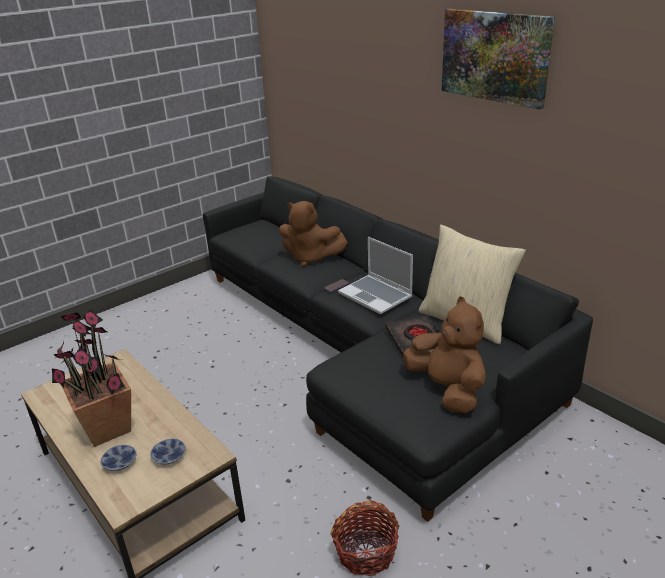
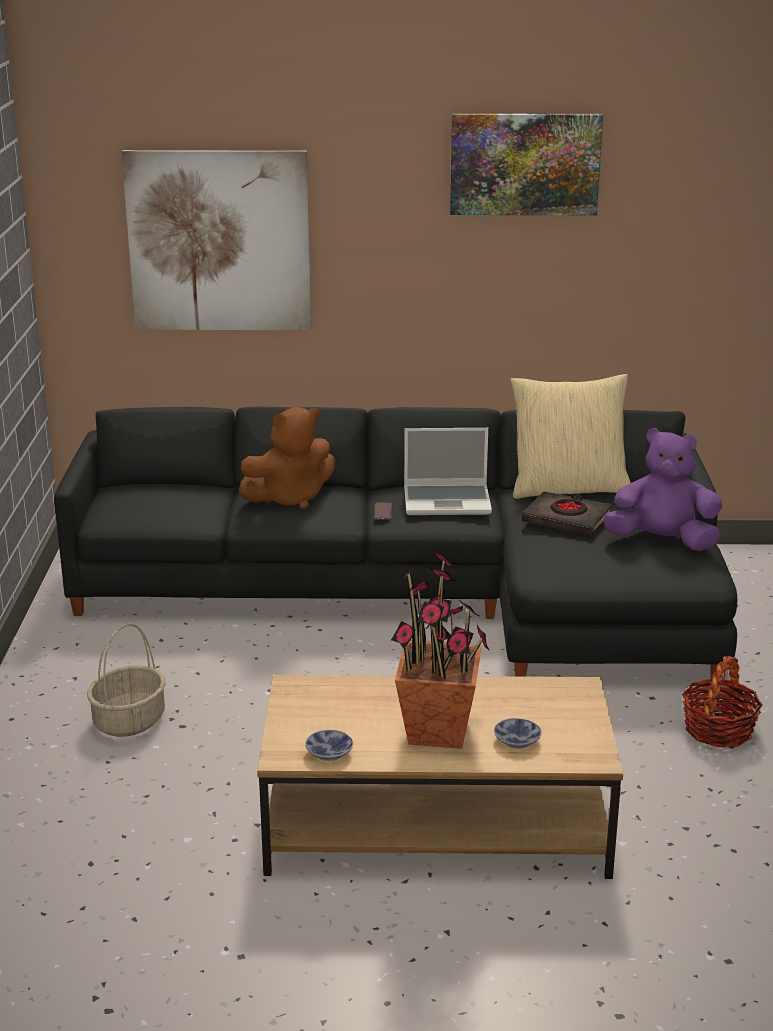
camera: 50 degrees left, 5 degrees down
bowl [150,439,186,464] -> bowl moved to [305,730,353,761]
brown plush toy [403,296,486,413] -> purple plush toy [603,428,722,551]
none -> basket [87,623,166,737]
none -> picture [121,150,311,330]

